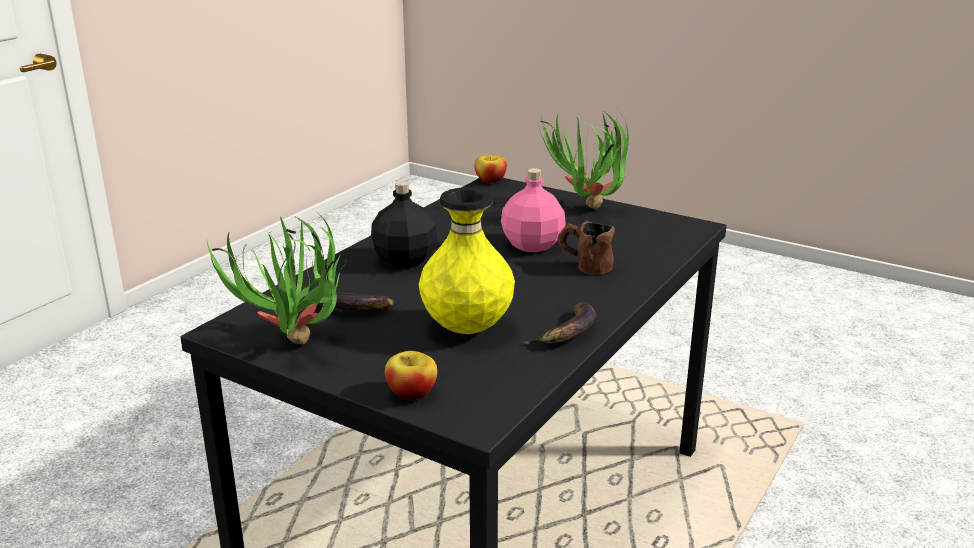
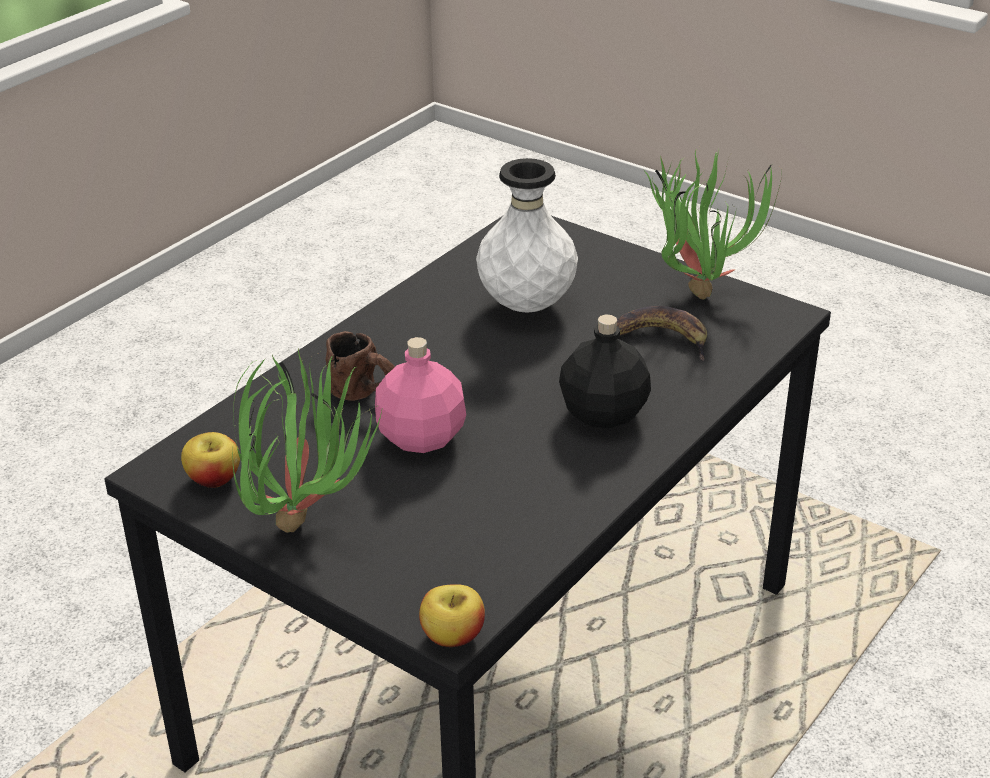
camera: 175 degrees left, 10 degrees up
apple [385,351,437,400] -> apple moved to [181,432,240,488]
yellow vase [419,187,515,334] -> white vase [476,158,578,313]
banana [523,302,596,344] -> none

